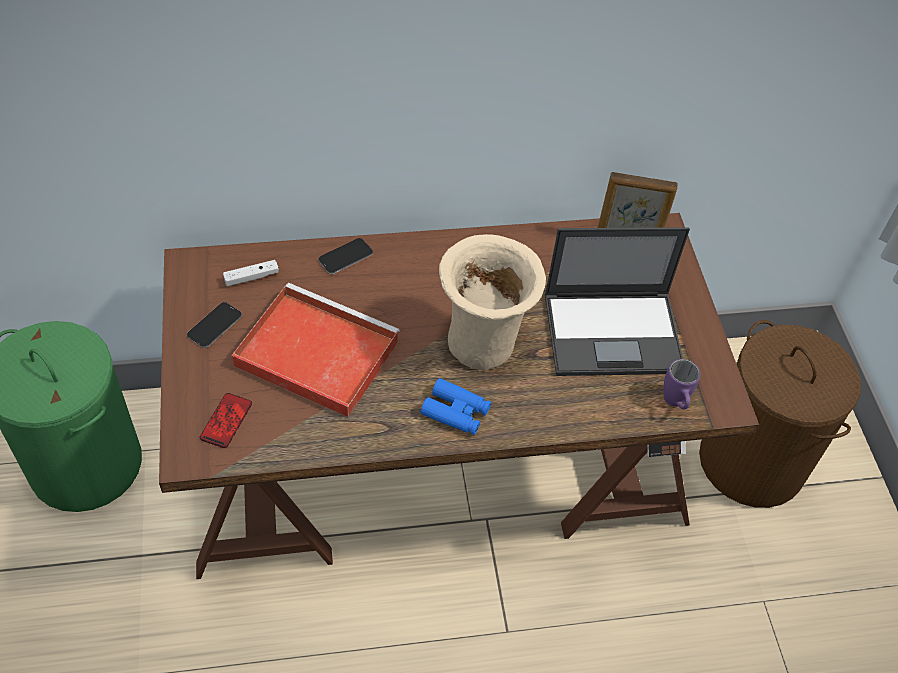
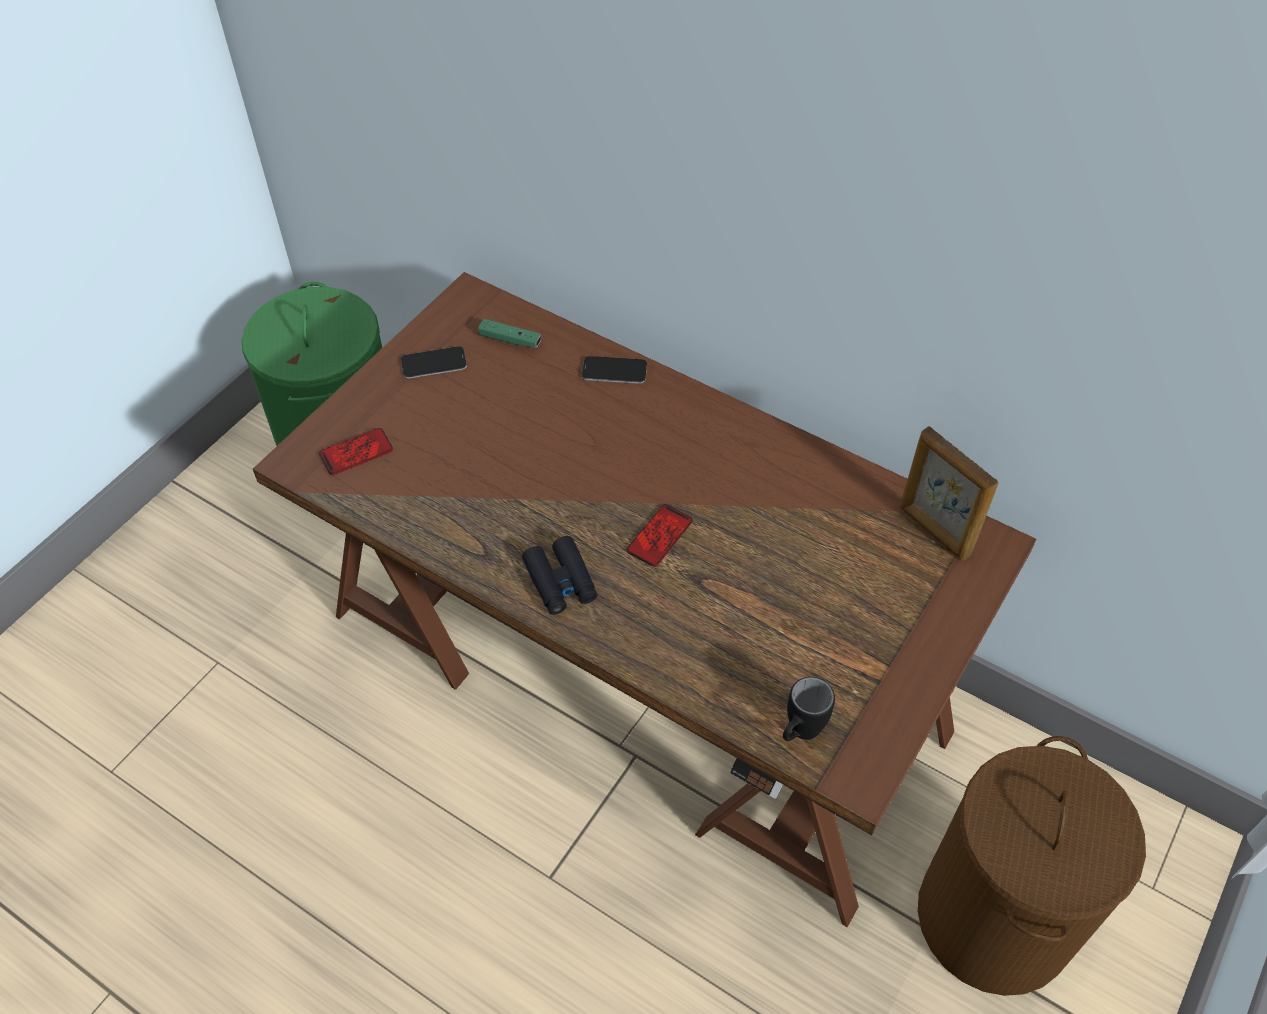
camera: 45 degrees right, 0 degrees up
white game controller [223,260,279,286] -> green game controller [478,319,541,348]
red tray [232,283,400,417] -> none
blue binoculars [421,378,491,435] -> black binoculars [522,536,598,615]
beige vase [439,234,546,370] -> phone [627,504,693,567]
laptop [545,227,690,376] -> none
purple mug [664,359,700,410] -> black mug [783,677,835,741]

